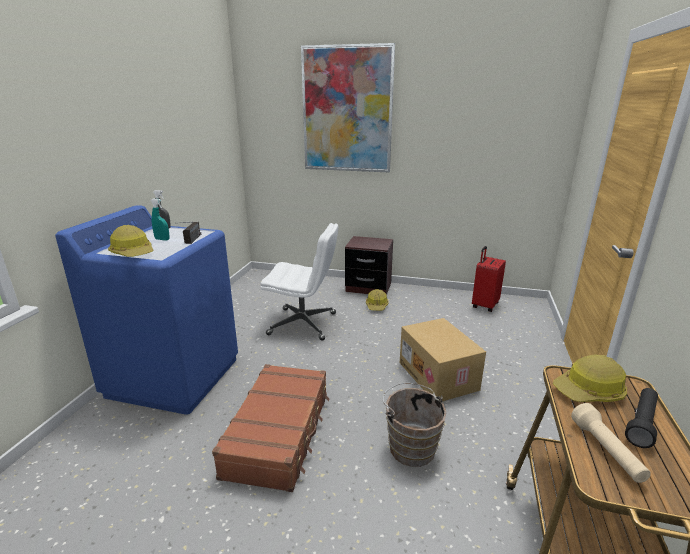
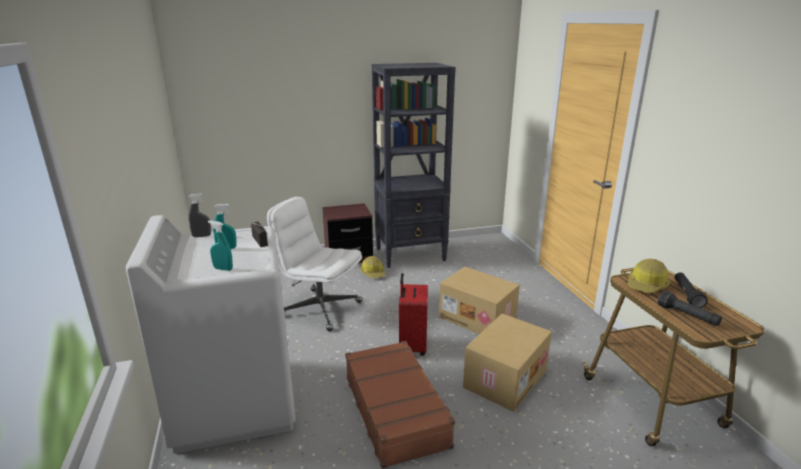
camera: 30 degrees left, 0 degrees up
blue washing machine [55,205,238,415] -> white washing machine [126,215,296,454]
hard hat [108,225,154,257] -> turquoise spray bottle [208,221,233,271]
white office chair [260,223,338,341] -> white office chair turned 135 degrees counterclockwise [267,197,362,331]
picture [301,43,395,173] -> none
brown bucket [383,383,446,467] -> cardboard box [463,313,552,412]
red suitcase [472,246,506,312] -> red suitcase moved to [399,273,428,356]
beige flashlight [571,403,651,483] -> black flashlight [658,291,722,326]
none -> black bookcase [372,63,456,268]

